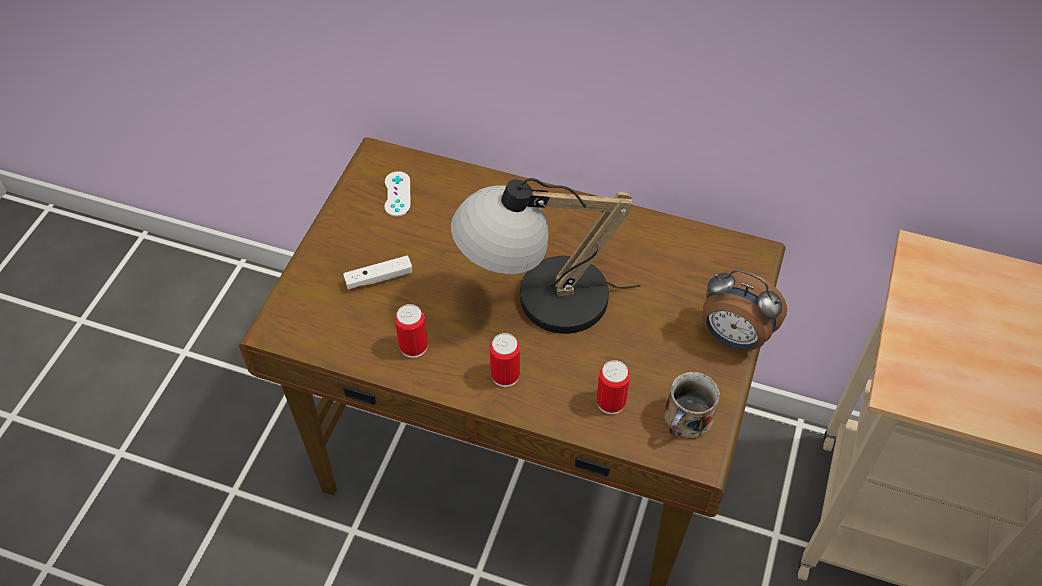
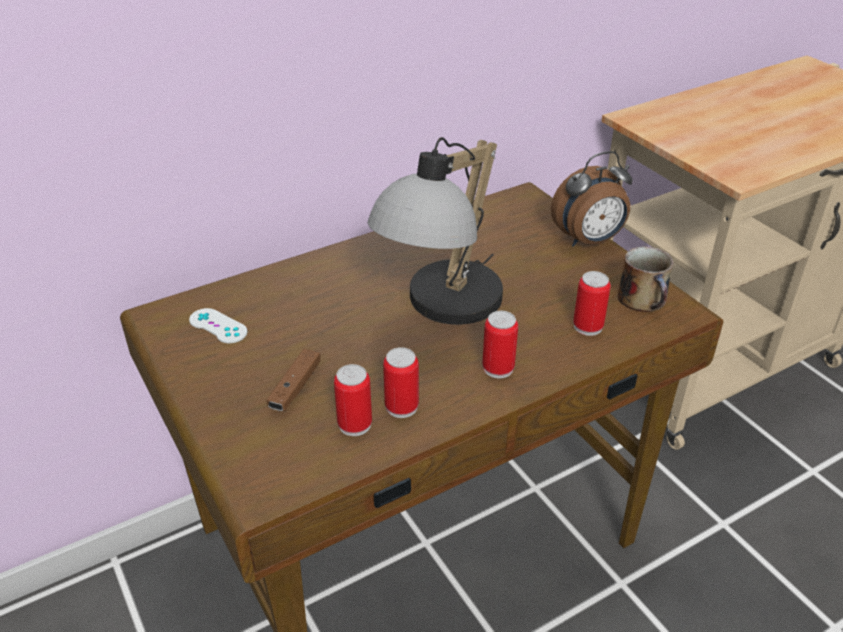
camera: 50 degrees left, 15 degrees down
white game controller [343,256,412,289] -> brown game controller [267,349,321,411]
none -> can [334,364,372,436]

